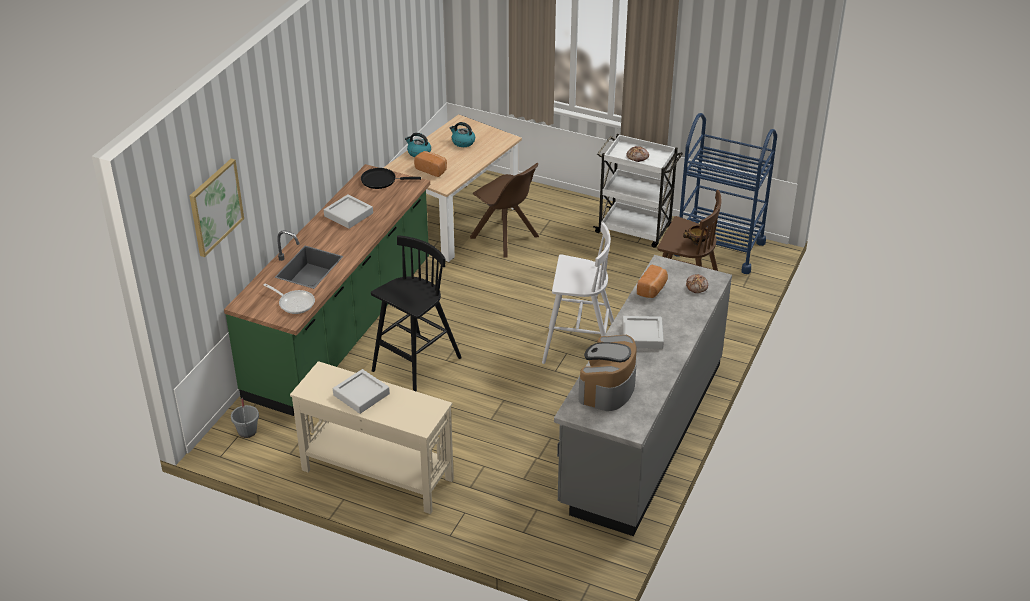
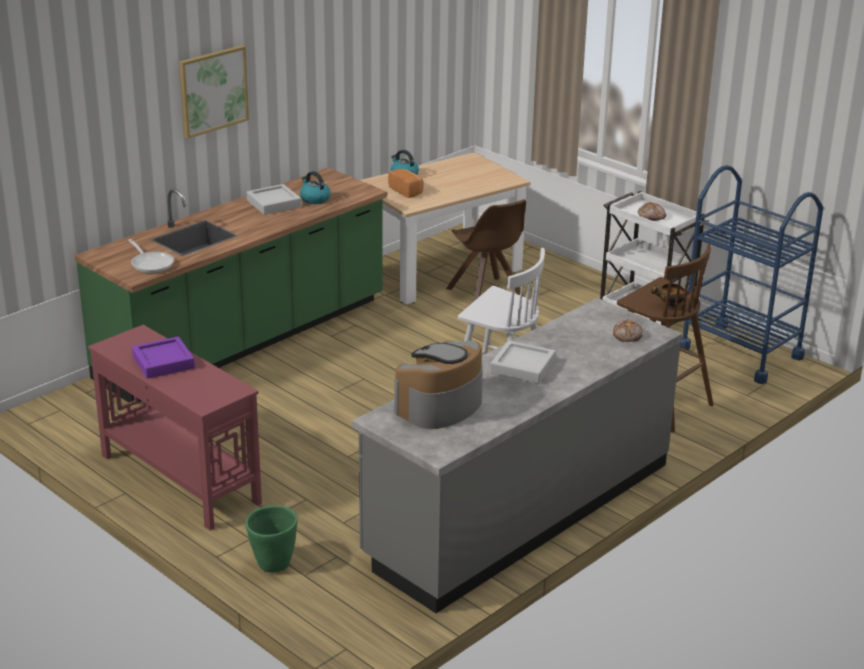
camera: 20 degrees right, 10 degrees down
picture [190,159,244,257] -> picture moved to [179,45,249,139]
grey bucket [231,398,259,438] -> none
beige console table [290,361,454,514] -> red console table [88,325,262,531]
grey tray [333,369,390,414] -> purple tray [132,337,195,379]
black frying pan [361,168,421,189] -> none
black stool [371,235,462,392] -> none
kettle [450,122,475,147] -> kettle moved to [300,171,331,204]
bread [637,265,668,298] -> none
none -> green planter [245,505,298,573]

